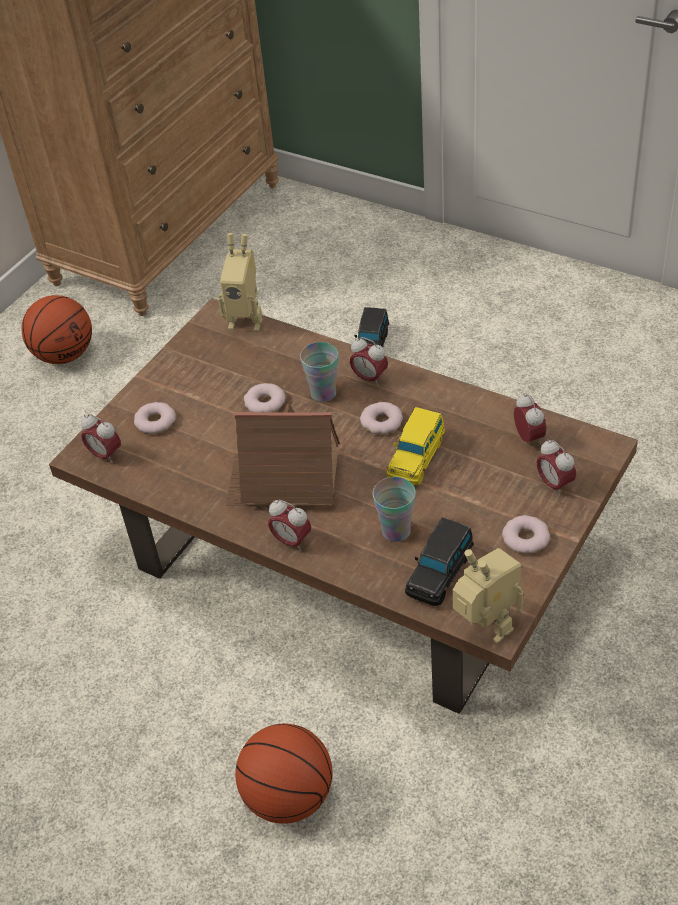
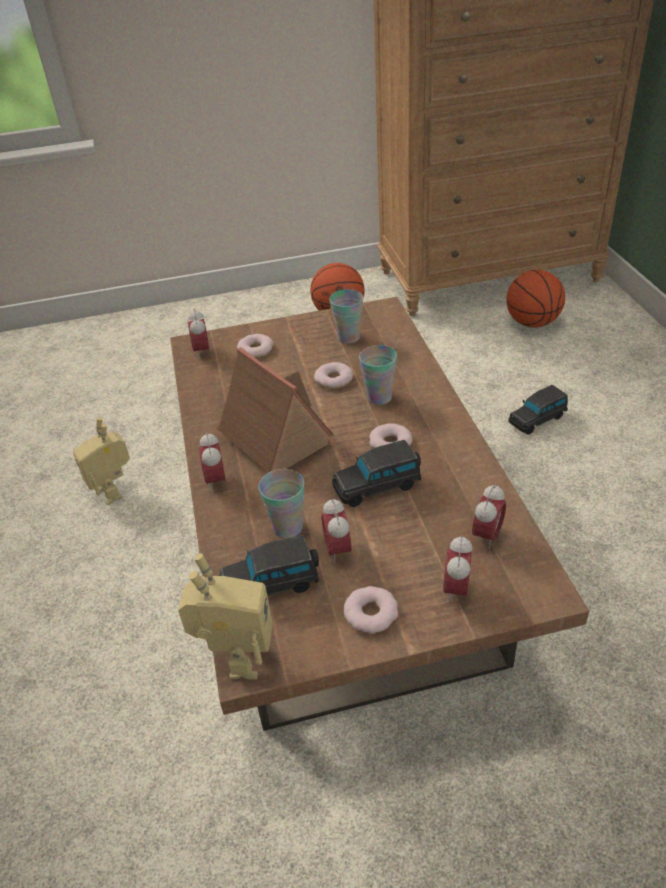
camera: 45 degrees right, 5 degrees down
toy robot [218,233,262,331] -> toy robot moved to [73,418,130,505]
basketball [235,723,332,824] -> basketball moved to [506,270,565,328]
alarm clock [350,337,388,386] -> alarm clock moved to [321,498,351,563]
yellow toy car [387,407,445,485] -> black toy car [332,440,421,507]
none -> cup [330,289,363,344]

